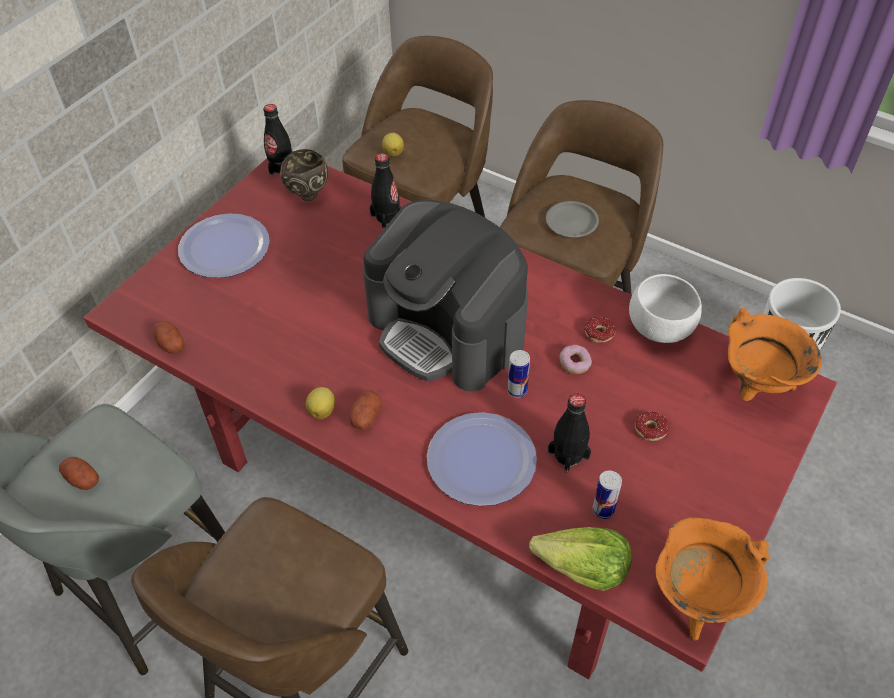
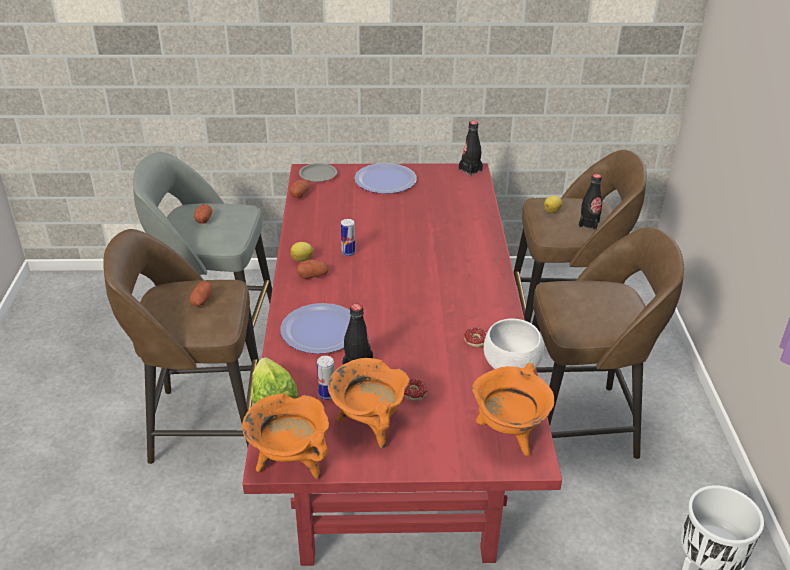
camera: 55 degrees right, 15 degrees down
brown bowl [280,149,329,201] -> none
coffee machine [363,200,528,392] -> none
black bottle [370,153,401,229] -> black bottle moved to [579,174,602,230]
can [507,350,530,398] -> can moved to [341,219,355,256]
grey plate [546,201,599,237] -> grey plate moved to [299,163,337,182]
donut [559,345,592,374] -> none
none -> potato [189,281,212,306]
none -> orange cooking pot [328,358,409,449]

